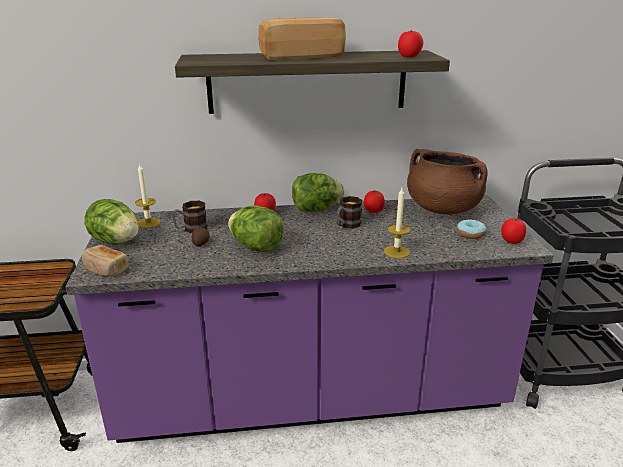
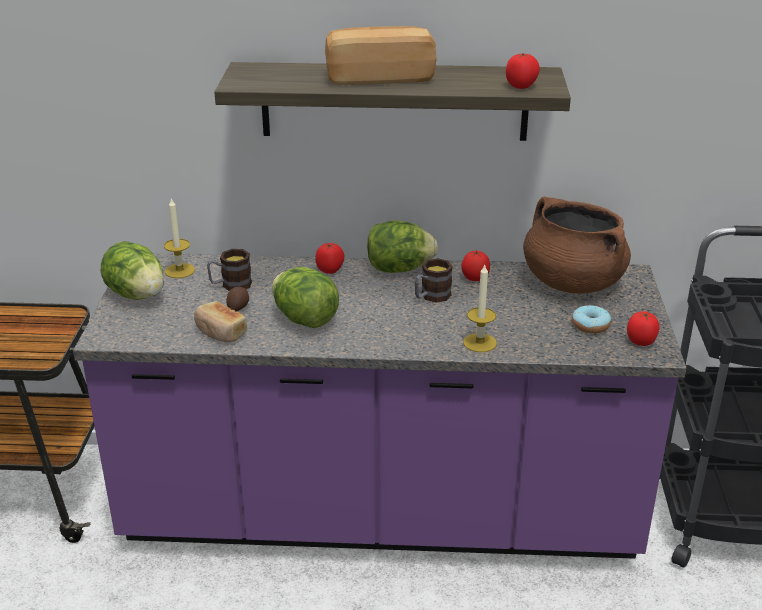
camera: 10 degrees right, 5 degrees up
bread [82,245,129,277] -> bread moved to [194,301,247,342]

